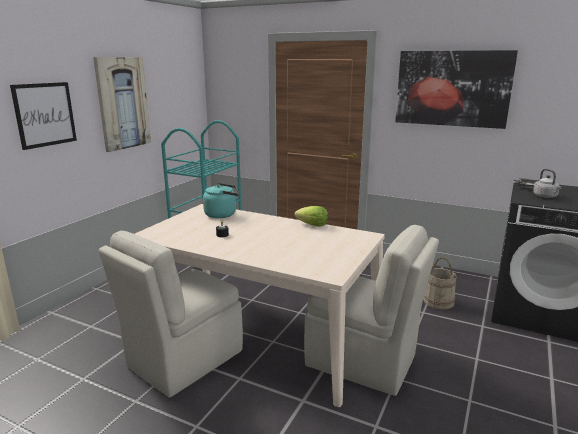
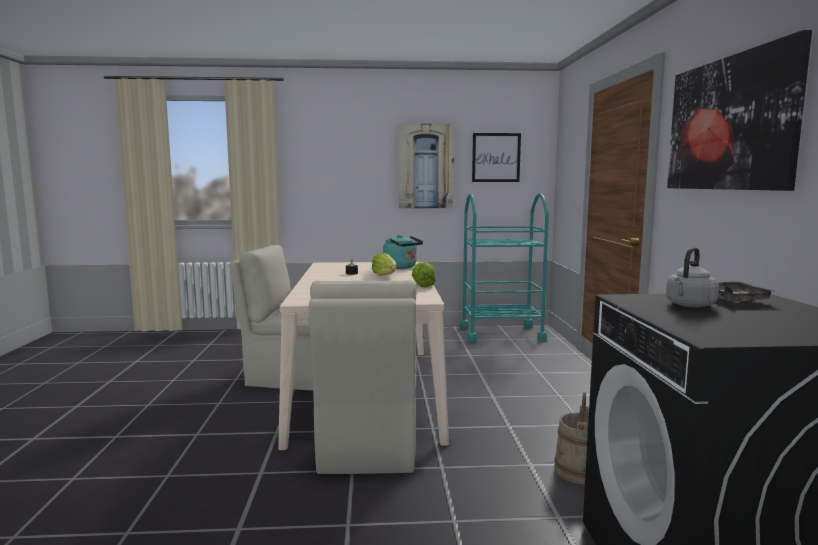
camera: 60 degrees right, 10 degrees down
picture [10,82,77,150] -> picture moved to [472,133,521,182]
none -> lettuce [372,253,397,276]

